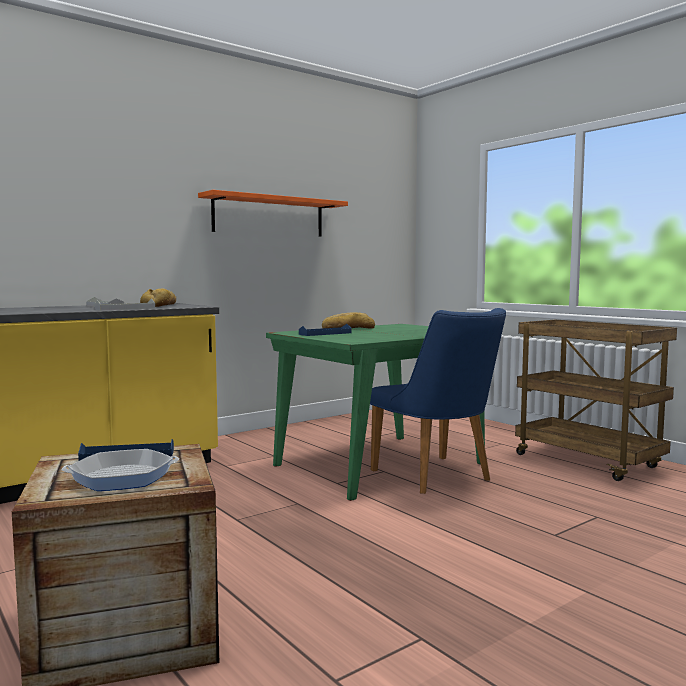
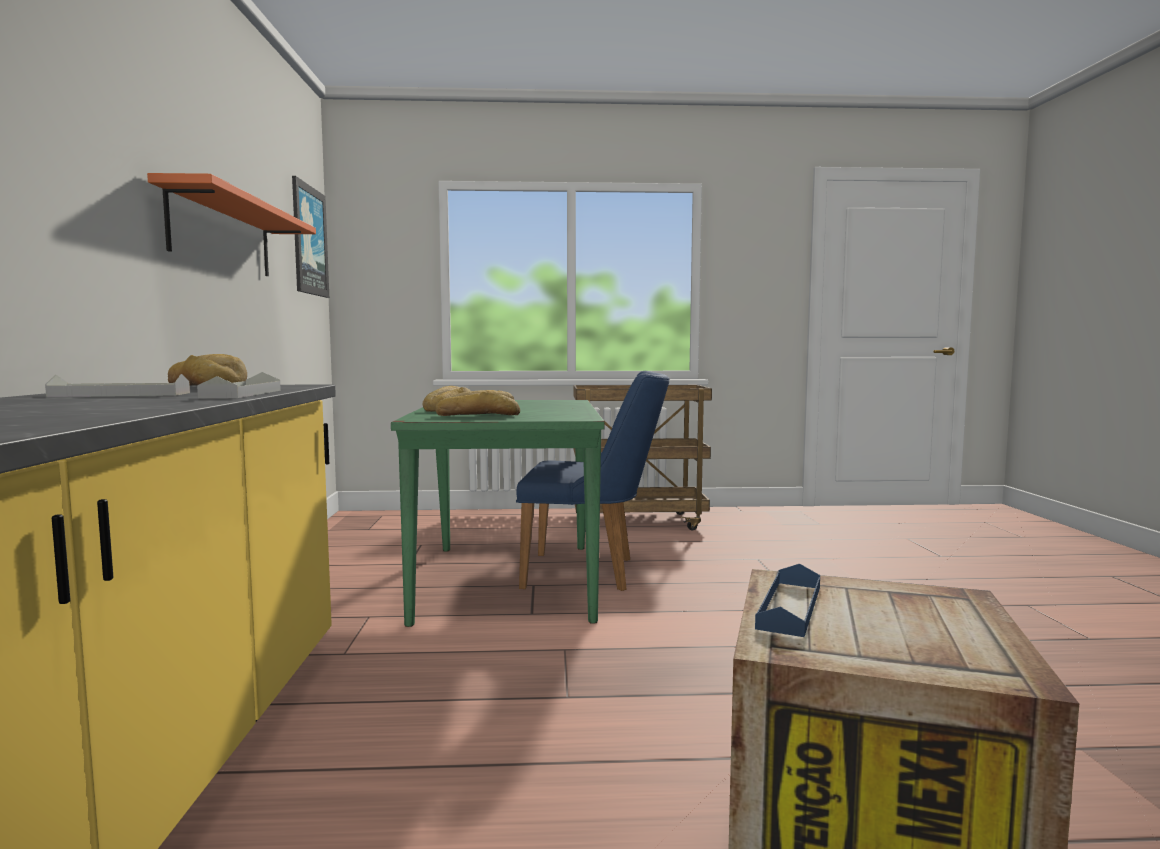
camera: 55 degrees left, 0 degrees up
frying pan [62,449,179,491] -> none
blue tray [299,324,351,336] -> bread [435,390,520,416]
none -> picture [292,176,329,298]

